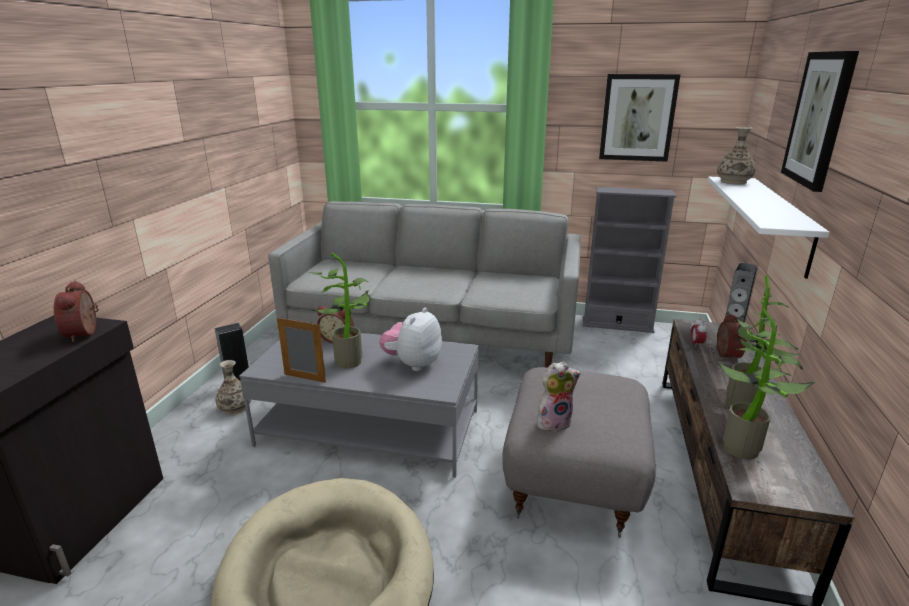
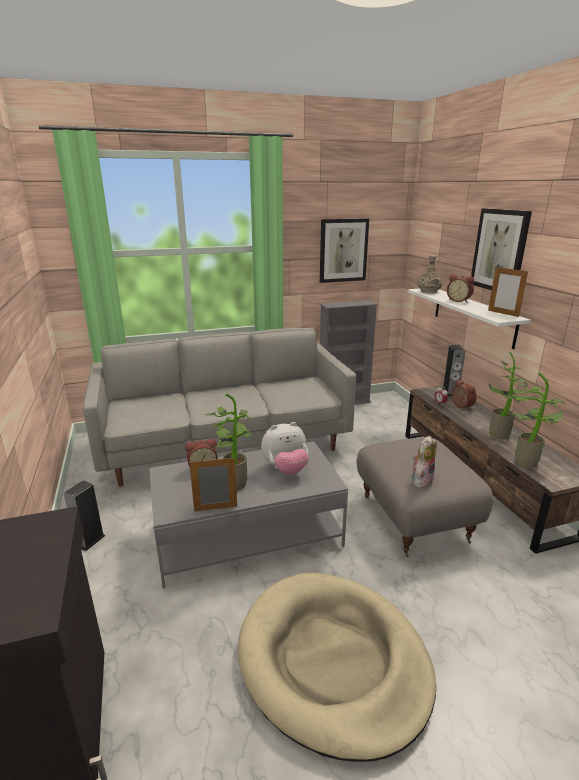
camera: 30 degrees left, 0 degrees up
alarm clock [54,281,99,343] -> alarm clock moved to [447,274,474,303]
vase [216,360,251,414] -> none
plush toy [379,308,442,371] -> plush toy turned 105 degrees counterclockwise [261,422,309,475]
none -> picture frame [488,266,528,317]

